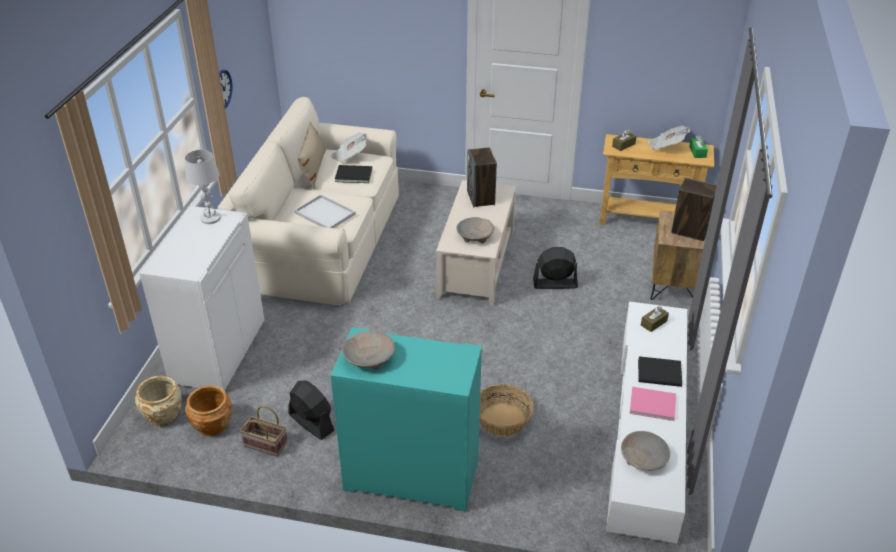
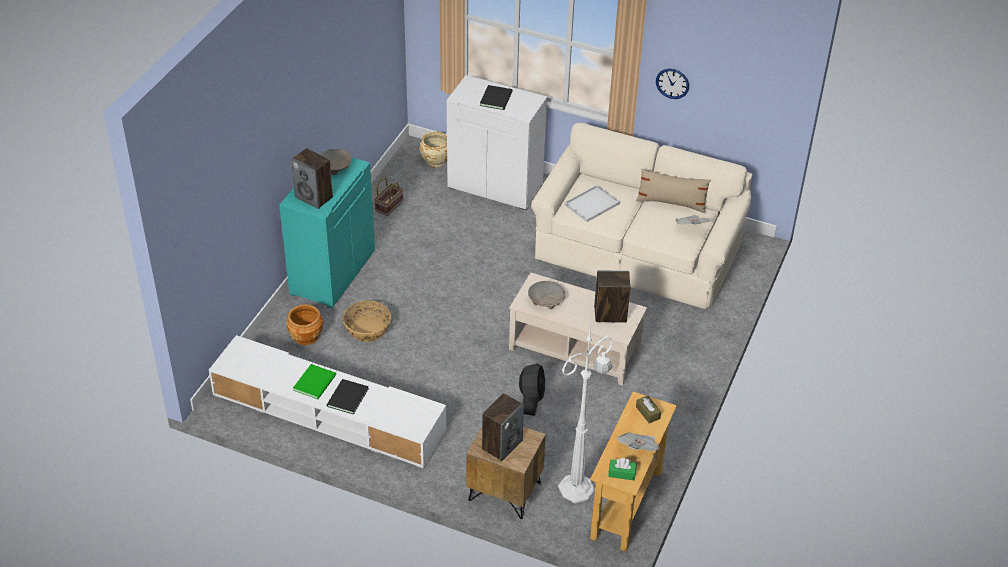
camera: 100 degrees right, 5 degrees up
white table lamp [185,150,221,224] -> none
brown planter [185,385,232,436] -> brown planter moved to [286,304,323,345]
black fan [288,380,335,440] -> none
black book [335,165,372,183] -> black book moved to [480,85,513,110]
beige bowl [621,431,670,471] -> none
pink book [630,387,676,421] -> green book [293,364,336,399]
brown tissue box [641,306,669,332] -> none
none -> speaker [291,148,333,209]
none -> white floor lamp [558,321,613,503]

